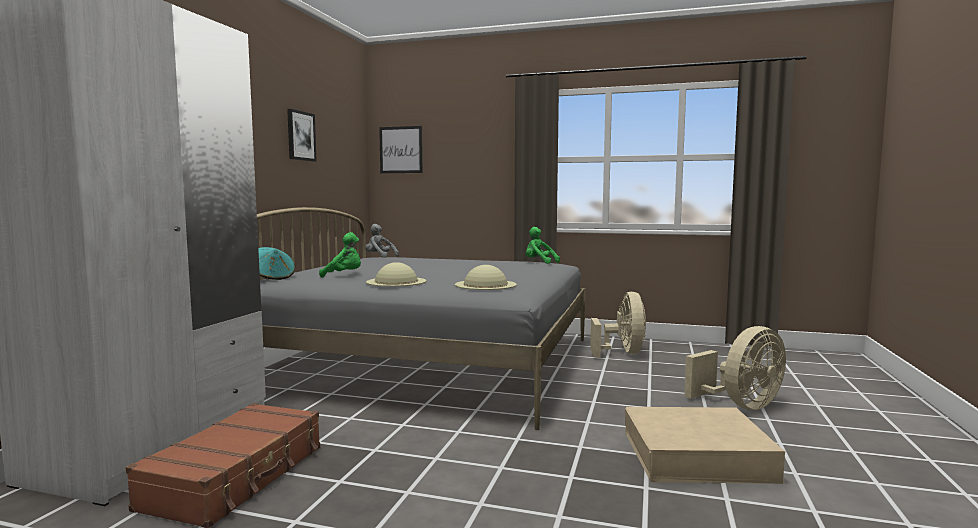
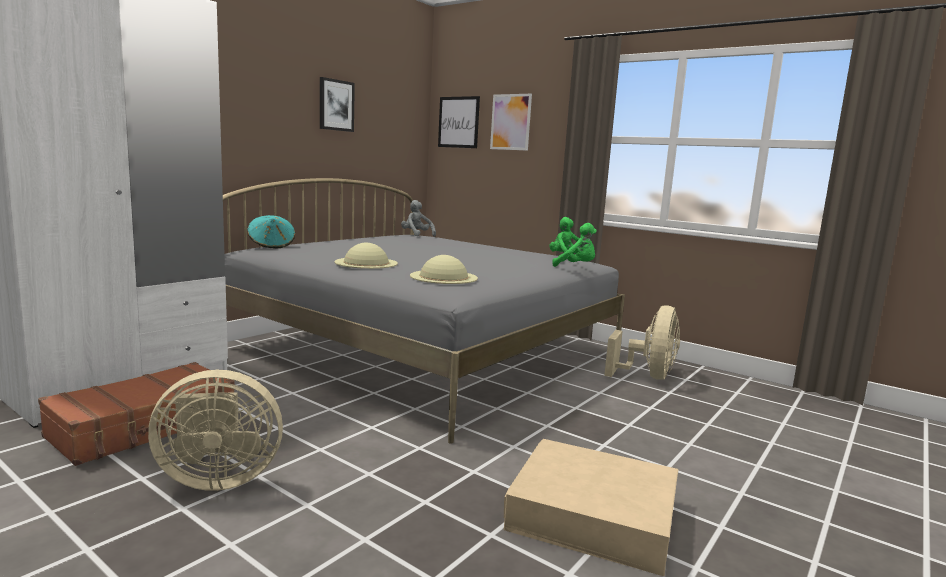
camera: 20 degrees right, 5 degrees up
green plush toy [319,232,361,278] -> green plush toy moved to [552,223,597,267]
beige fan [684,326,786,410] -> beige fan moved to [148,370,283,491]
none -> picture [490,94,532,151]

